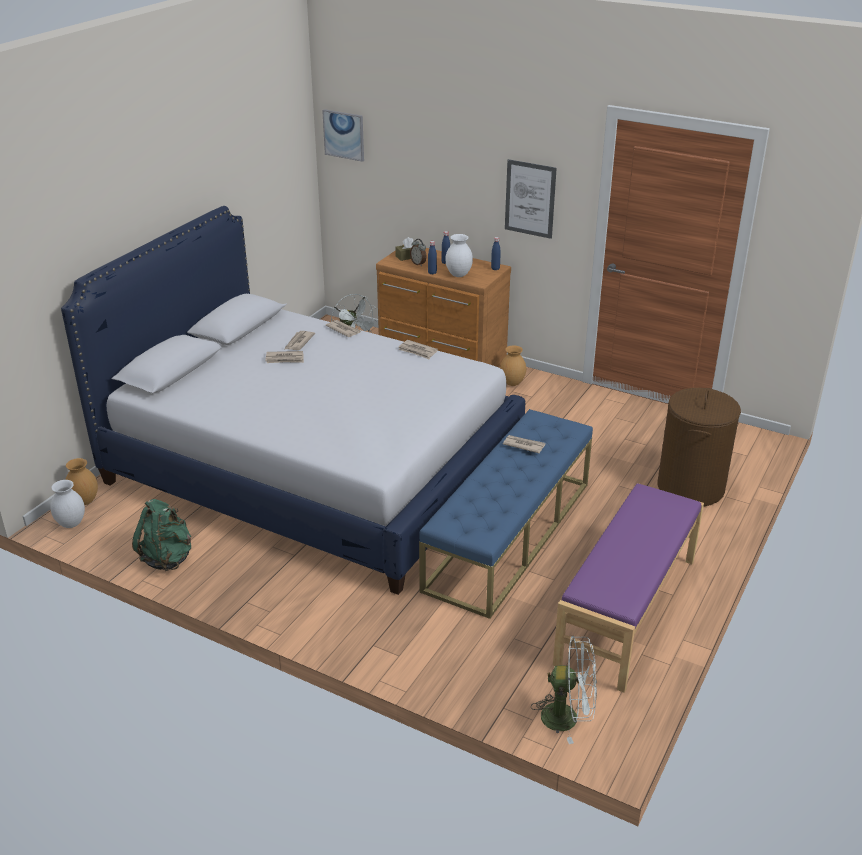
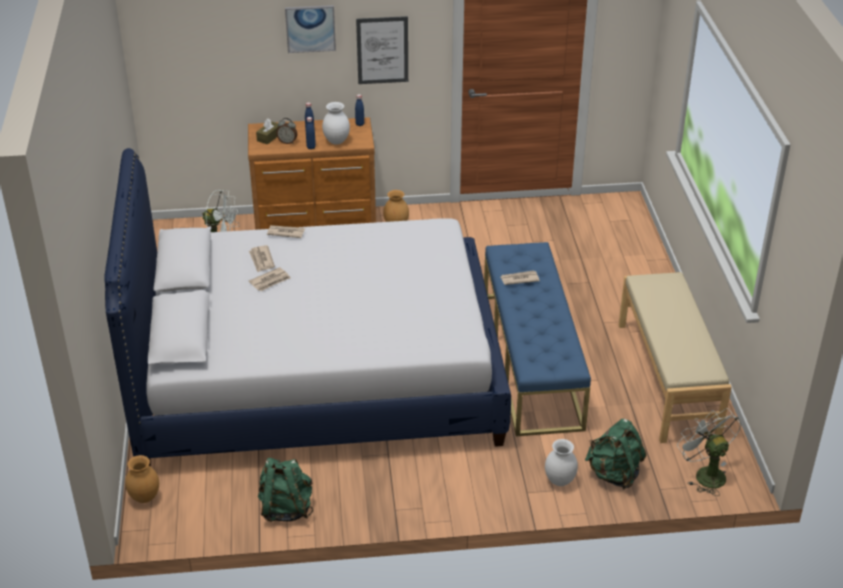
camera: 35 degrees left, 5 degrees up
white vase [50,480,85,528] -> white vase moved to [545,439,578,486]
picture [322,109,364,162] -> picture moved to [285,5,336,53]
newspaper [398,340,438,359] -> none
white fan [531,636,597,744] -> white fan turned 90 degrees counterclockwise [677,408,741,496]
purple bench [553,483,704,693] -> beige bench [618,272,732,443]
brown laundry basket [658,388,741,507] -> none
none -> green backpack [585,419,647,490]

